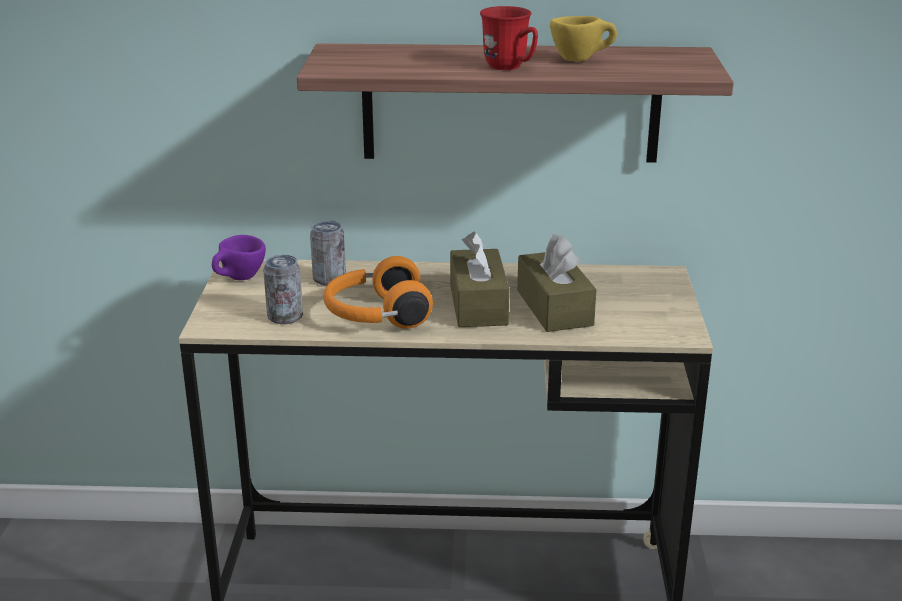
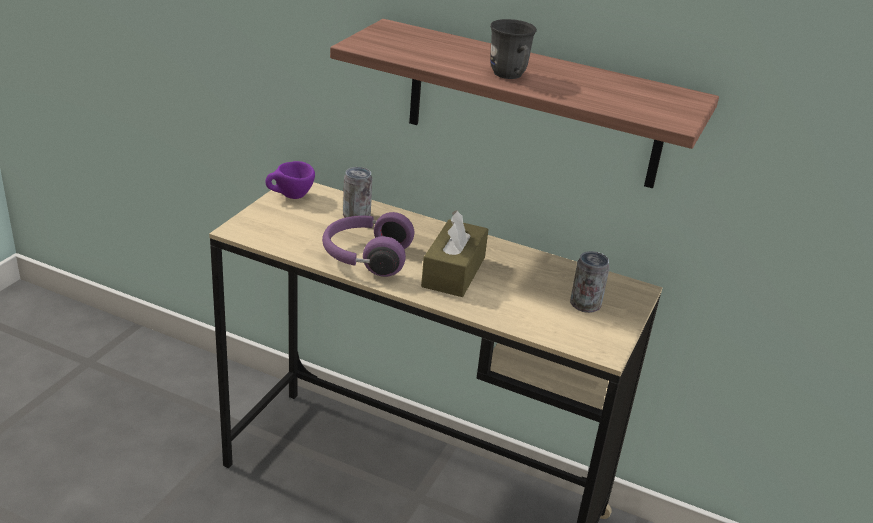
camera: 20 degrees right, 5 degrees up
can [263,254,303,324] -> can moved to [570,251,609,313]
orange headphones [323,256,433,329] -> purple headphones [322,212,414,277]
red mug [480,6,538,70] -> grey mug [490,19,537,79]
brown tissue box [517,234,597,332] -> none
yellow cup [550,16,617,61] -> none

